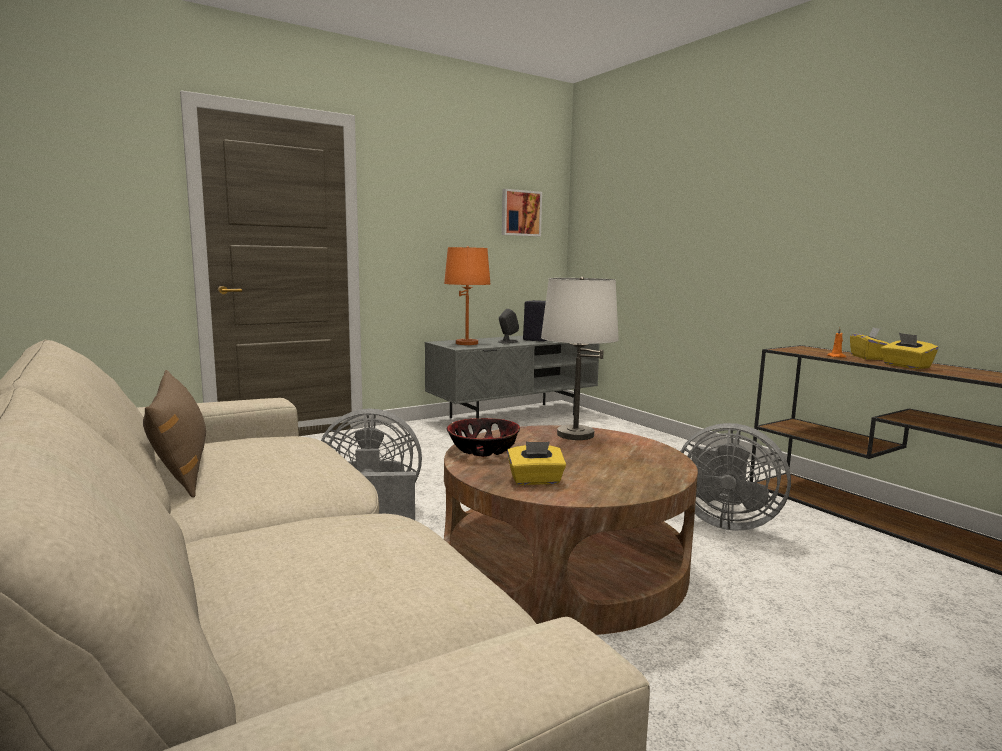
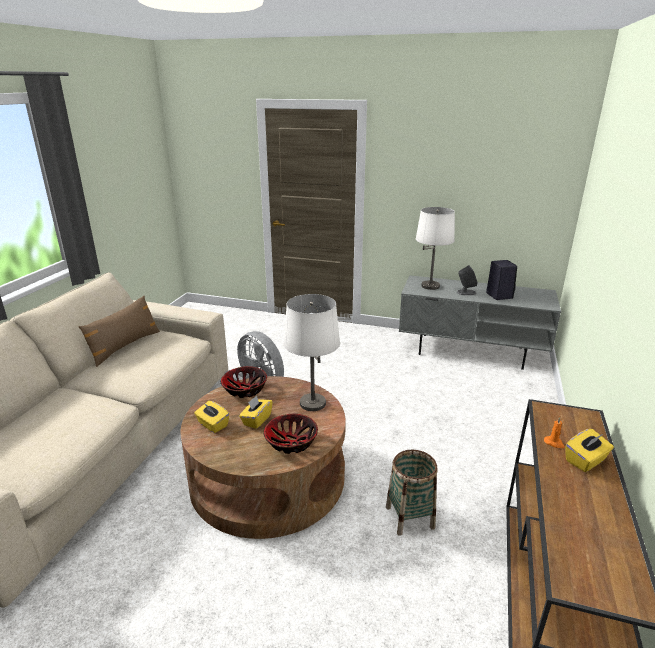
camera: 50 degrees right, 15 degrees up
orange table lamp [444,246,490,345] -> white table lamp [416,207,455,290]
picture [502,189,542,236] -> none
grey fan [680,423,791,531] -> basket [386,450,438,536]
yellow tissue box [881,333,939,369] -> yellow tissue box moved to [239,395,273,429]
none -> bowl [264,414,318,454]

